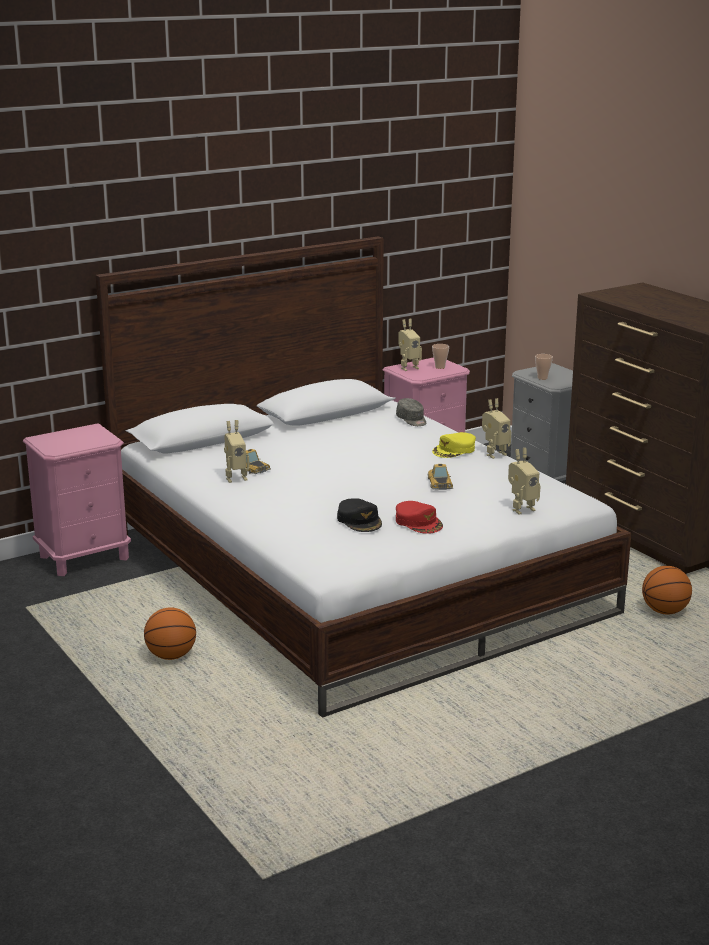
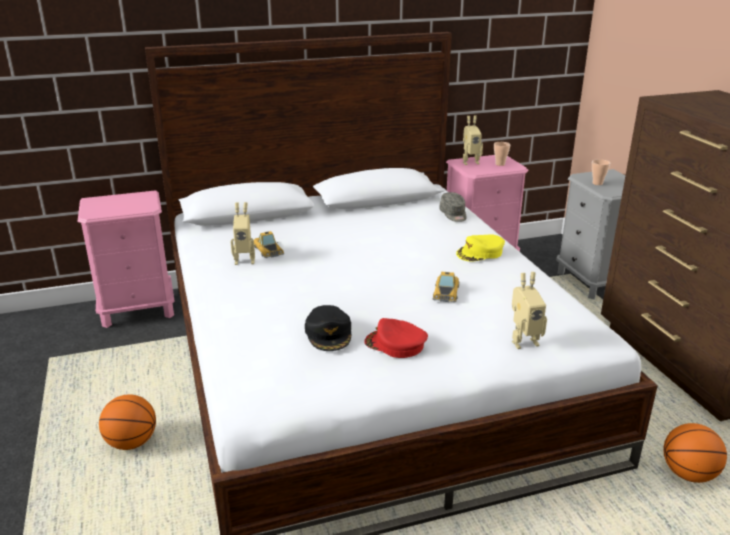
camera: 15 degrees right, 5 degrees up
red cap [396,501,443,534] -> red cap turned 135 degrees clockwise [364,318,428,358]
toy robot [482,398,511,459] -> none

